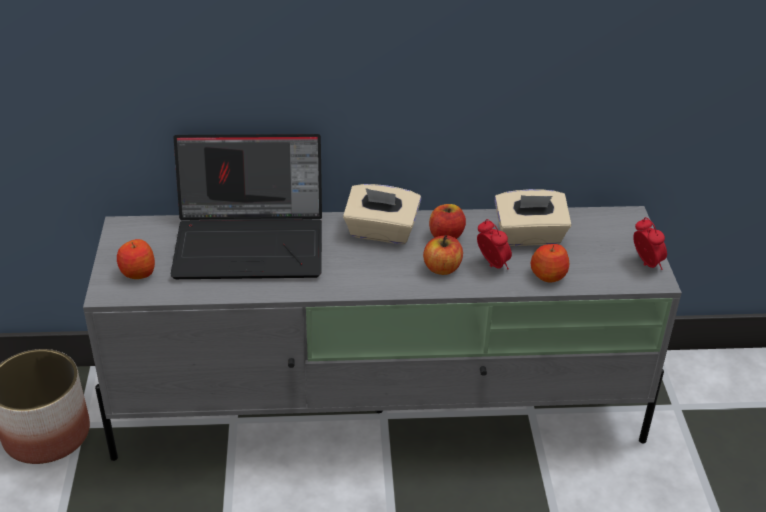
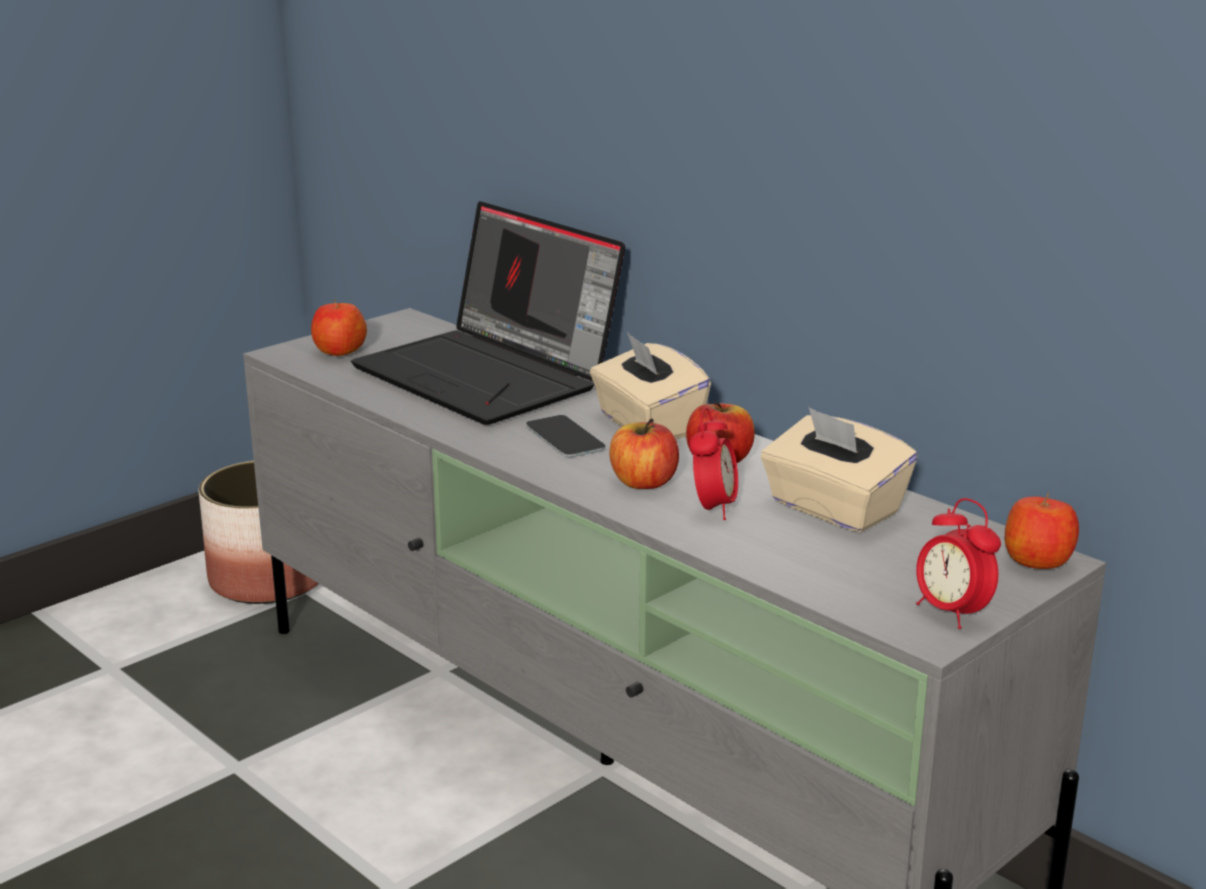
camera: 50 degrees right, 15 degrees down
apple [531,244,569,283] -> apple moved to [1005,493,1079,569]
alarm clock [633,217,667,270] -> alarm clock turned 120 degrees clockwise [916,498,1001,629]
none -> phone [526,415,605,457]

